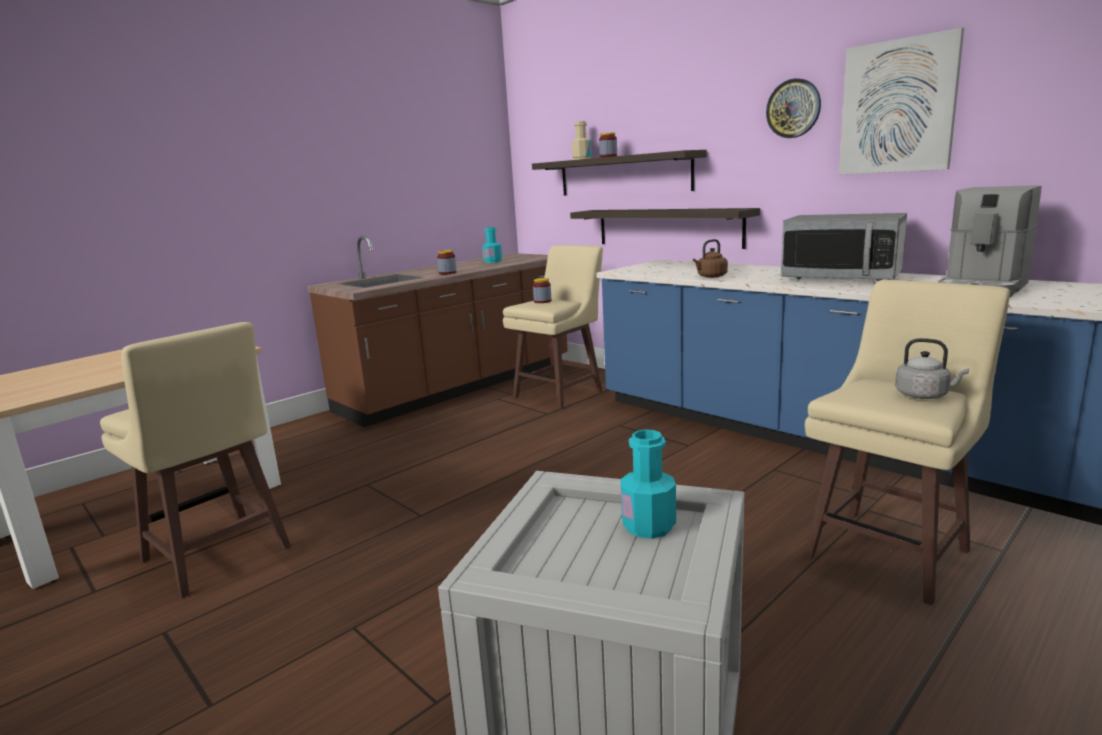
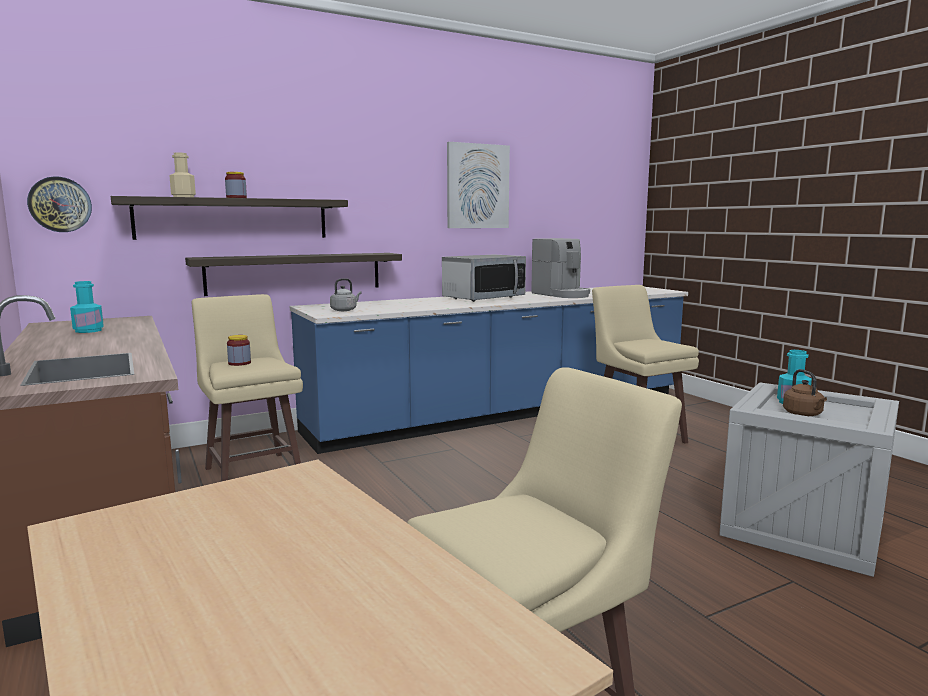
camera: 75 degrees left, 5 degrees down
jar [437,250,456,275] -> none
brown kettle [693,239,728,278] -> brown kettle moved to [783,369,827,416]
wall clock [766,78,821,138] -> wall clock moved to [27,176,92,232]
grey kettle [895,338,969,399] -> grey kettle moved to [330,278,362,311]

